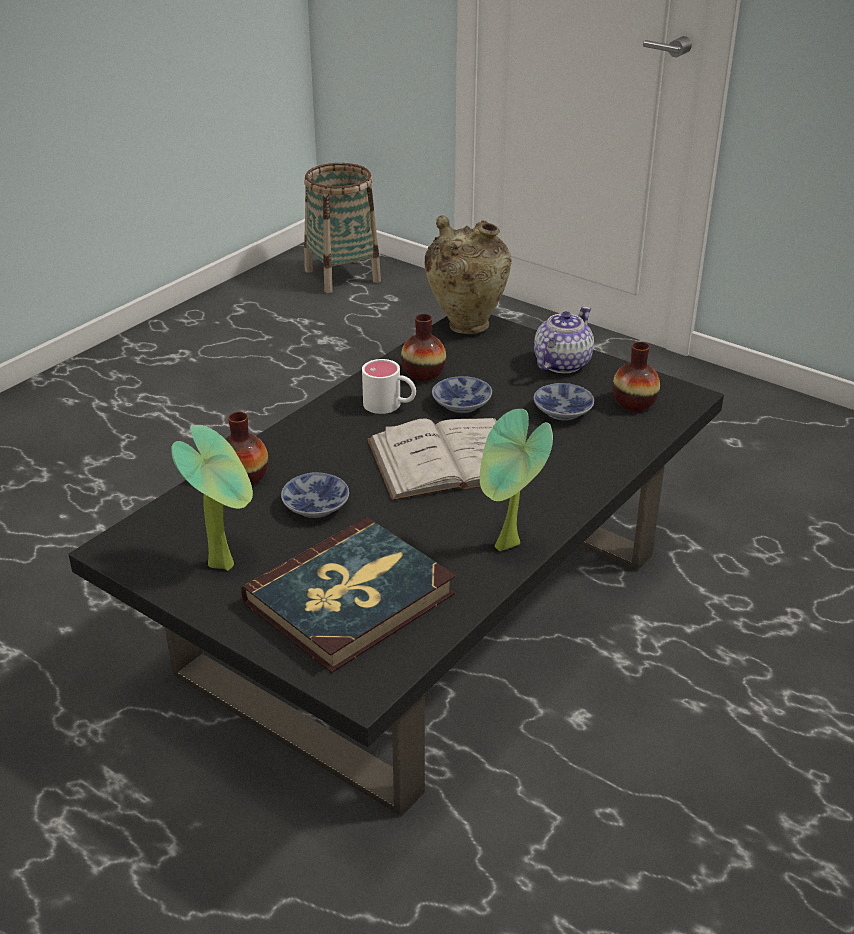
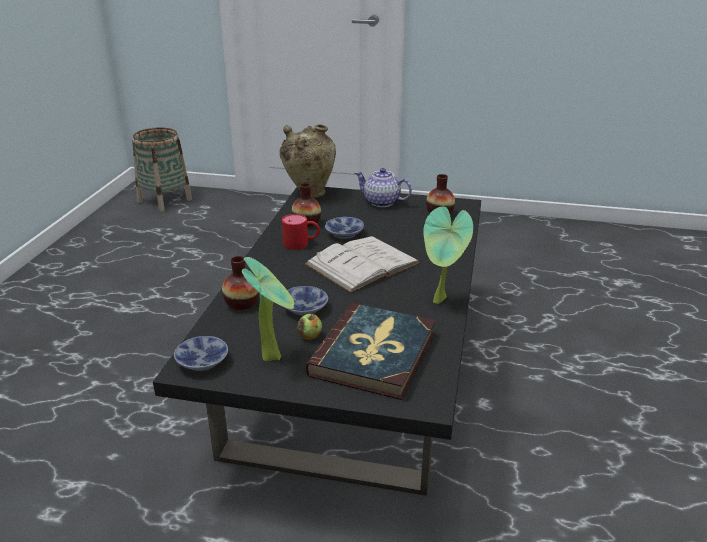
camera: 25 degrees left, 5 degrees down
white mug [362,359,416,414] -> red mug [282,214,320,250]
teapot [534,306,594,373] -> teapot turned 75 degrees counterclockwise [355,168,412,207]
bowl [534,383,594,421] -> bowl moved to [174,336,228,371]
none -> apple [297,313,322,340]

